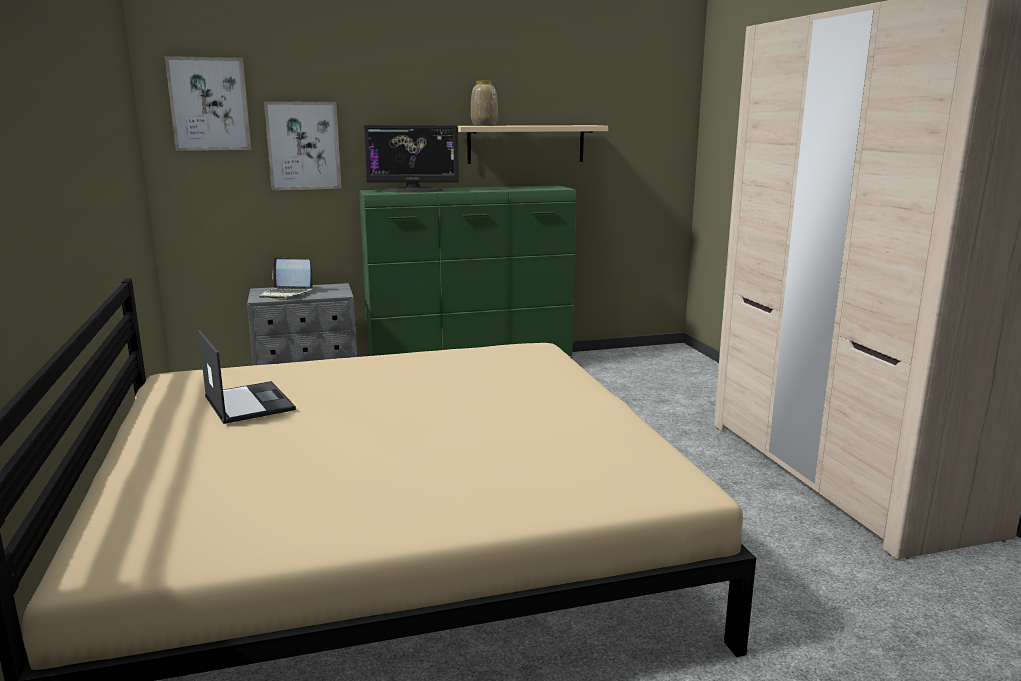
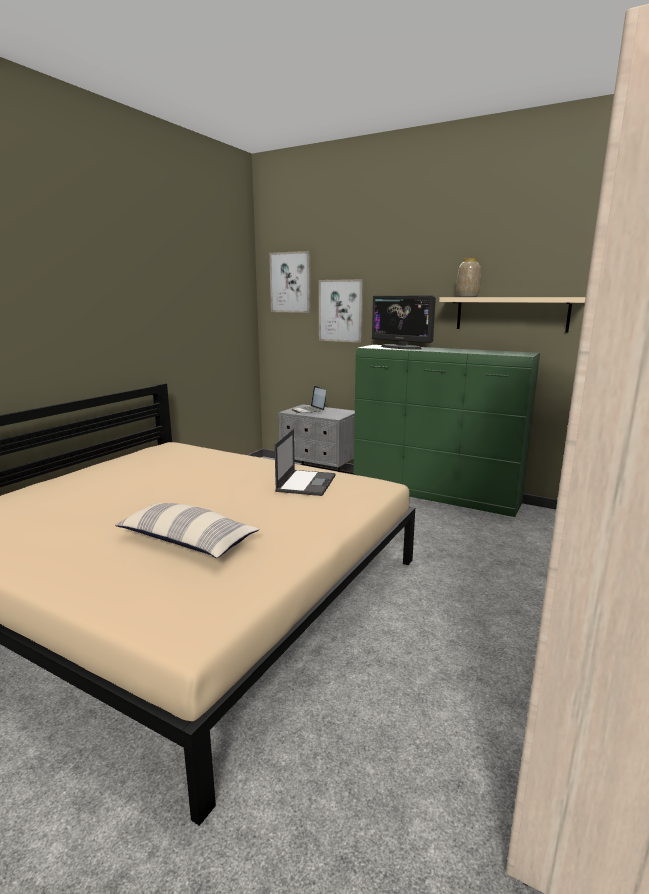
camera: 45 degrees right, 0 degrees up
laptop [198,330,296,424] -> laptop moved to [274,429,336,496]
none -> pillow [115,503,260,558]

